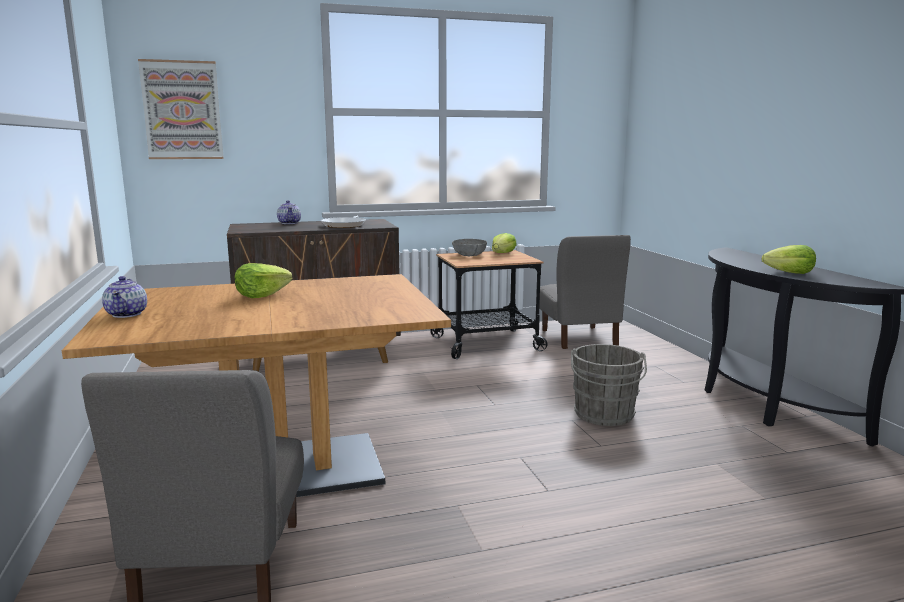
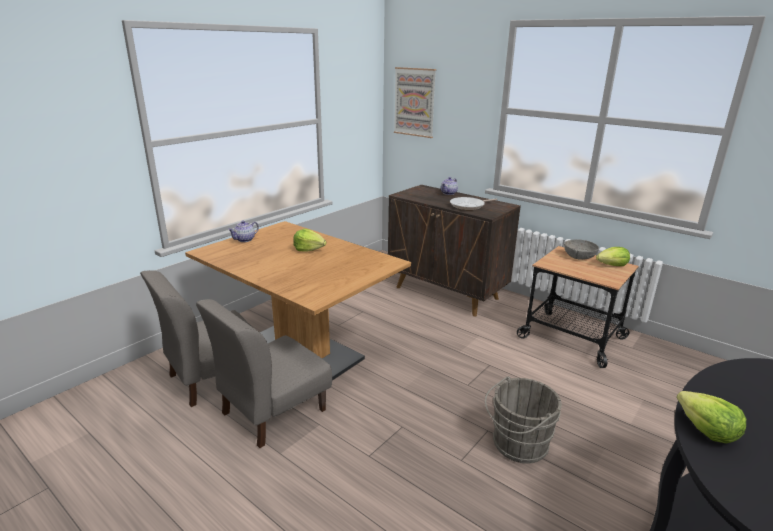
camera: 55 degrees right, 10 degrees up
grey chair [539,235,631,349] -> grey chair moved to [196,299,332,448]

